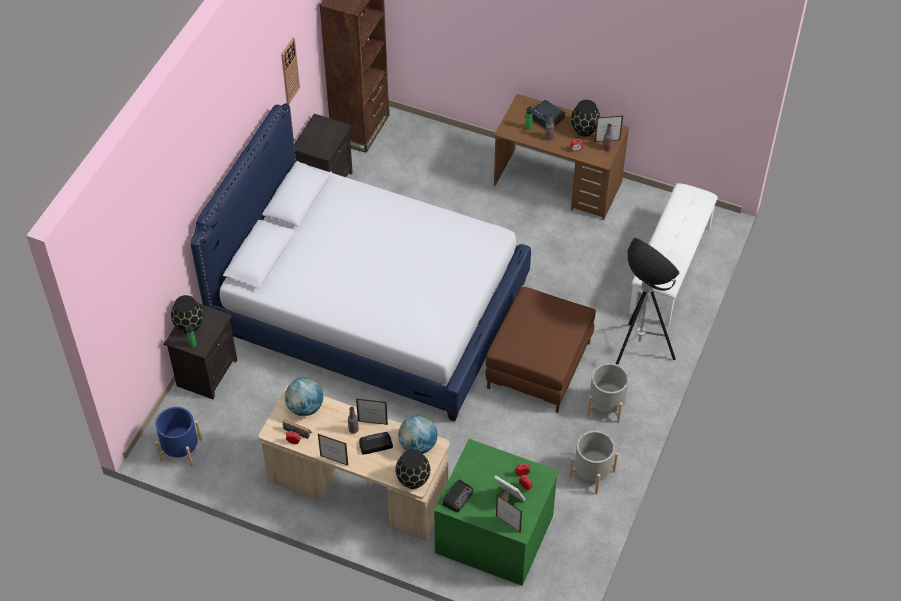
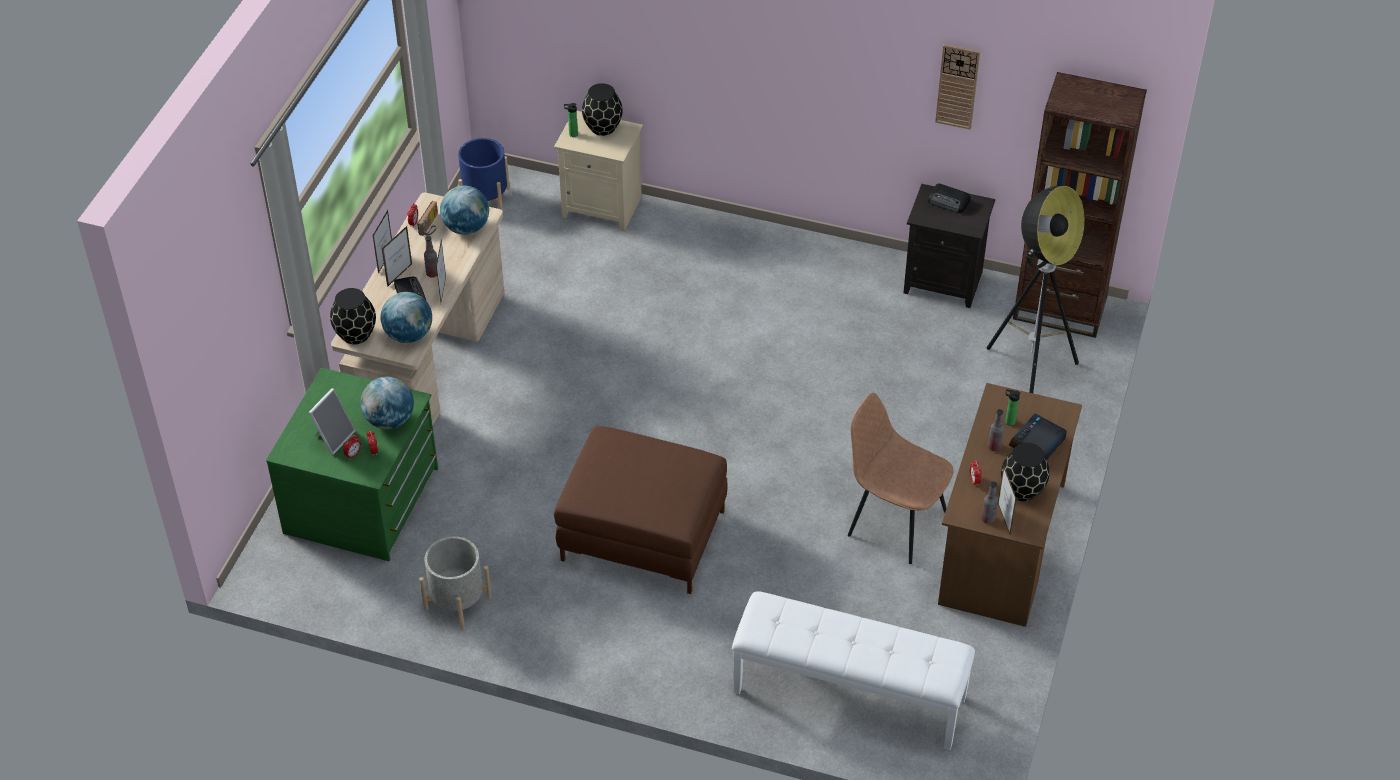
camera: 85 degrees right, 5 degrees down
black nightstand [164,303,237,399] -> beige nightstand [554,111,643,231]
bed [190,104,531,422] -> none
radio [442,479,473,512] -> radio moved to [928,183,971,213]
picture frame [496,495,522,533] -> picture frame moved to [382,226,412,287]
grey planter [587,363,629,423] -> none
floor lamp [616,238,680,365] -> floor lamp moved to [987,186,1085,393]
none -> globe [361,376,414,429]
none -> brown chair [848,393,954,564]

